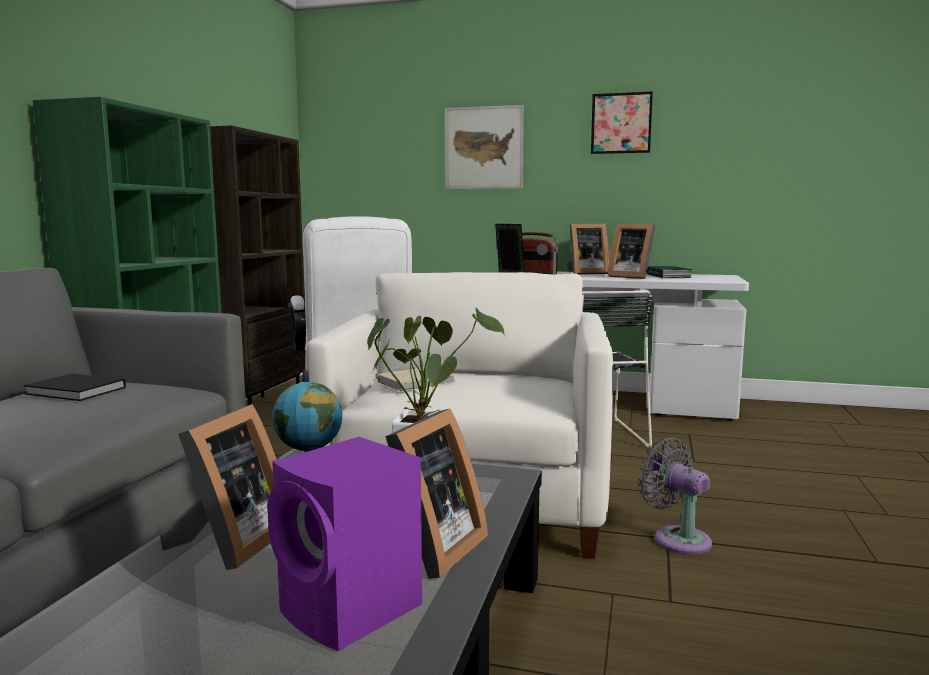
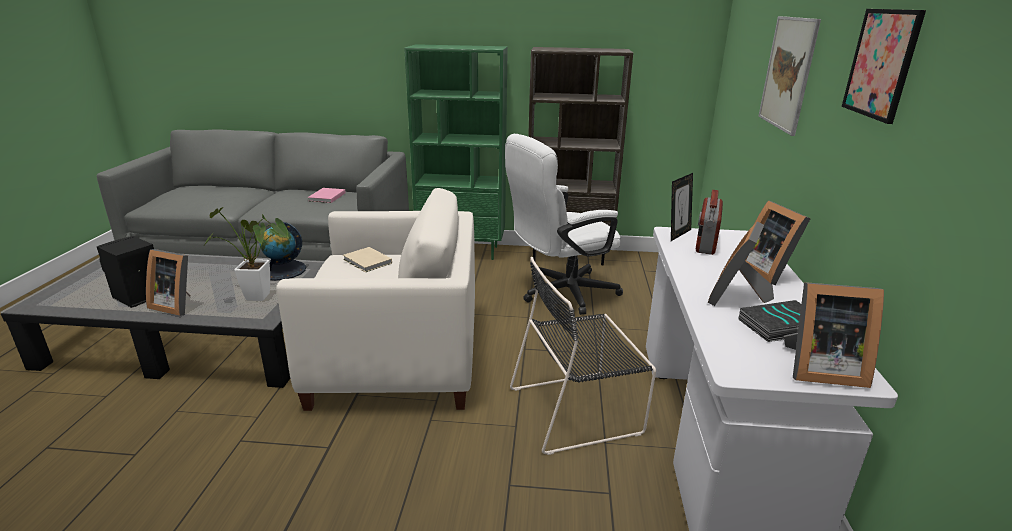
camera: 80 degrees right, 15 degrees up
black book [24,374,126,401] -> pink book [308,188,346,203]
picture frame [160,404,277,570] -> picture frame moved to [784,282,884,388]
purple speaker [267,437,422,651] -> black speaker [97,236,154,308]
grey fan [638,437,712,555] -> none

